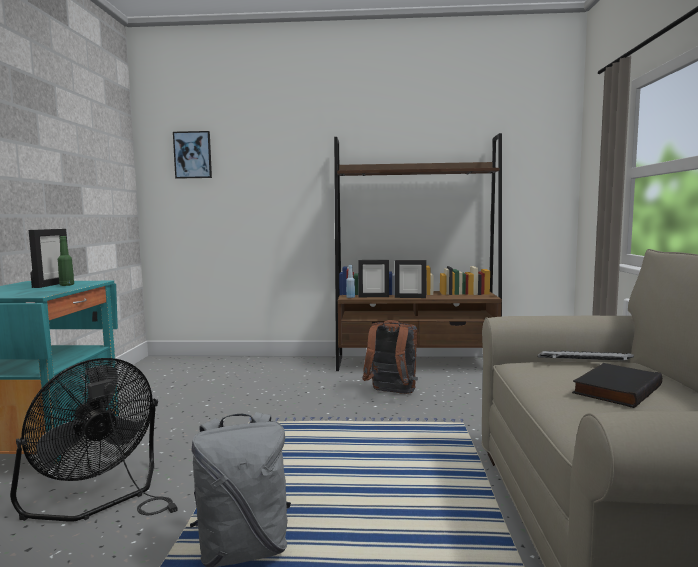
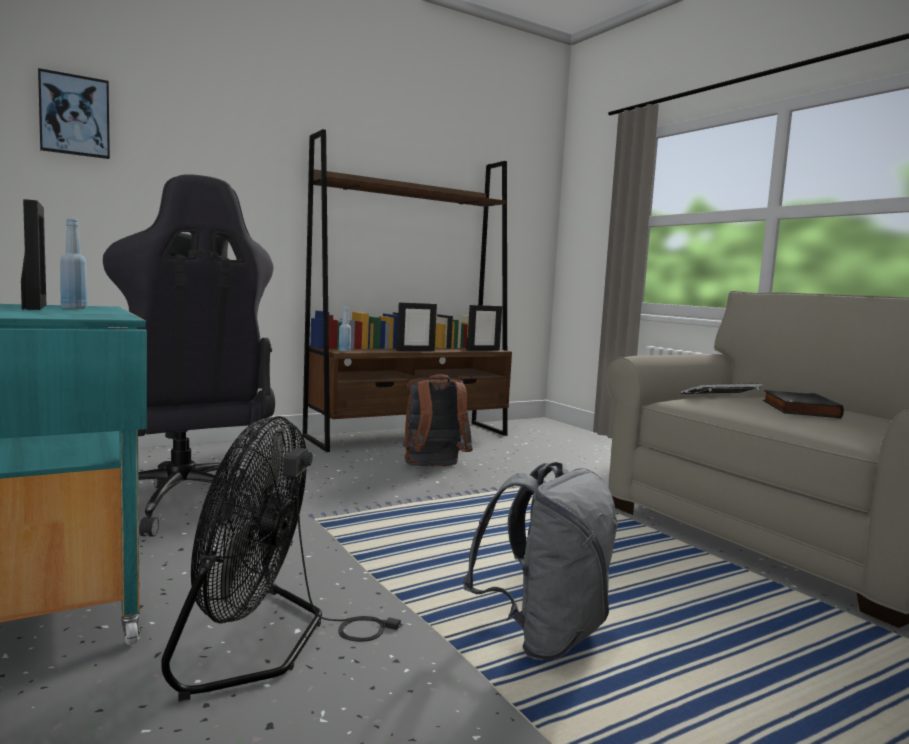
camera: 35 degrees left, 0 degrees up
green bottle [58,236,74,286] -> blue bottle [60,218,88,309]
picture frame [358,260,389,297] -> picture frame moved to [466,305,502,351]
none -> black office chair [103,174,275,537]

